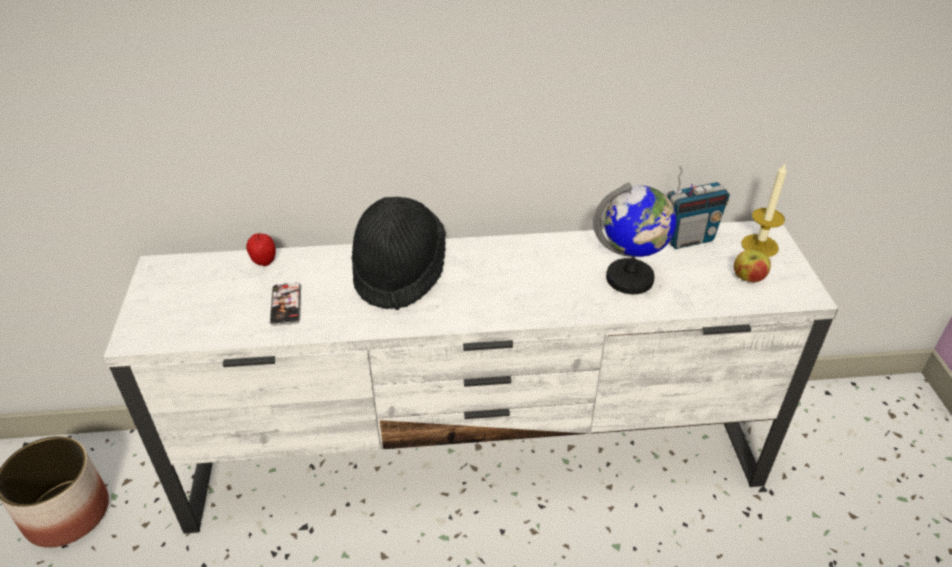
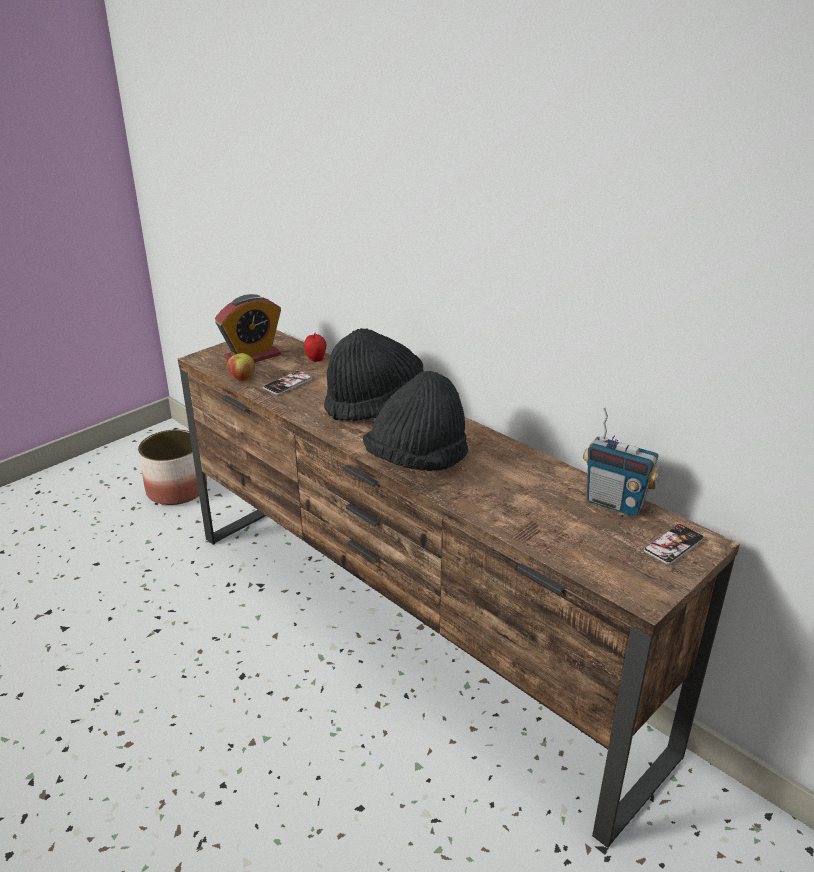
camera: 50 degrees right, 10 degrees down
white tv stand [103,221,838,534] -> brown tv stand [178,330,740,848]
globe [593,183,677,294] -> none
apple [734,250,771,282] -> apple moved to [227,353,255,381]
candle [741,163,787,257] -> phone [644,524,704,565]
none -> alarm clock [215,294,281,363]
none -> black hat [363,371,468,471]

